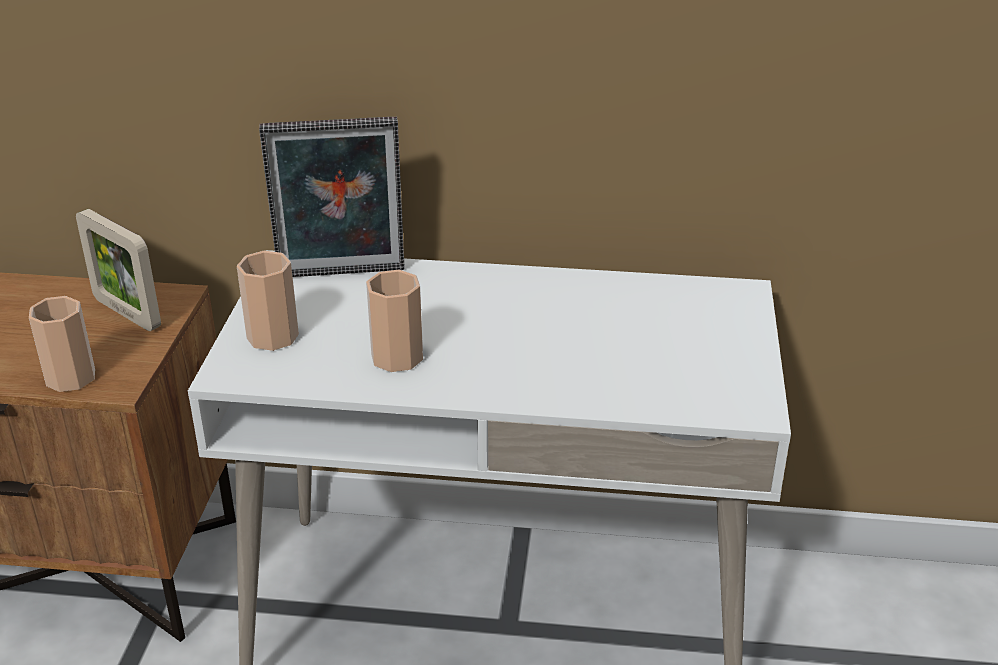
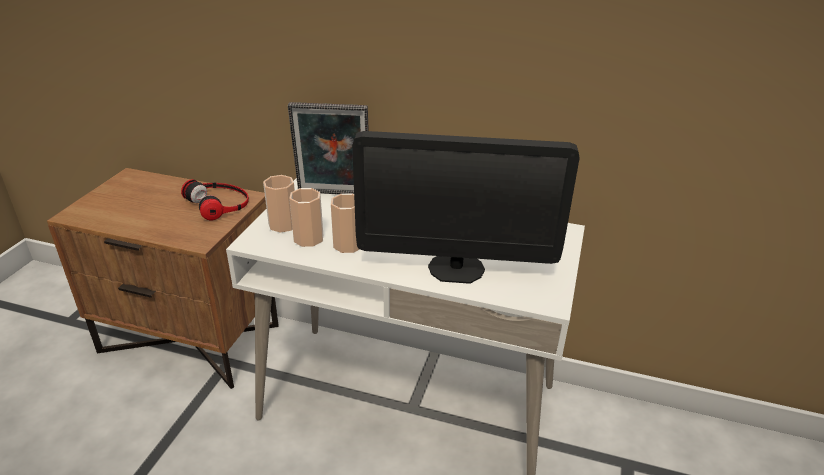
camera: 10 degrees right, 0 degrees up
cup [29,296,95,392] -> cup moved to [289,188,323,247]
picture frame [76,209,161,331] -> headphones [181,179,249,220]
none -> monitor [352,131,580,284]

